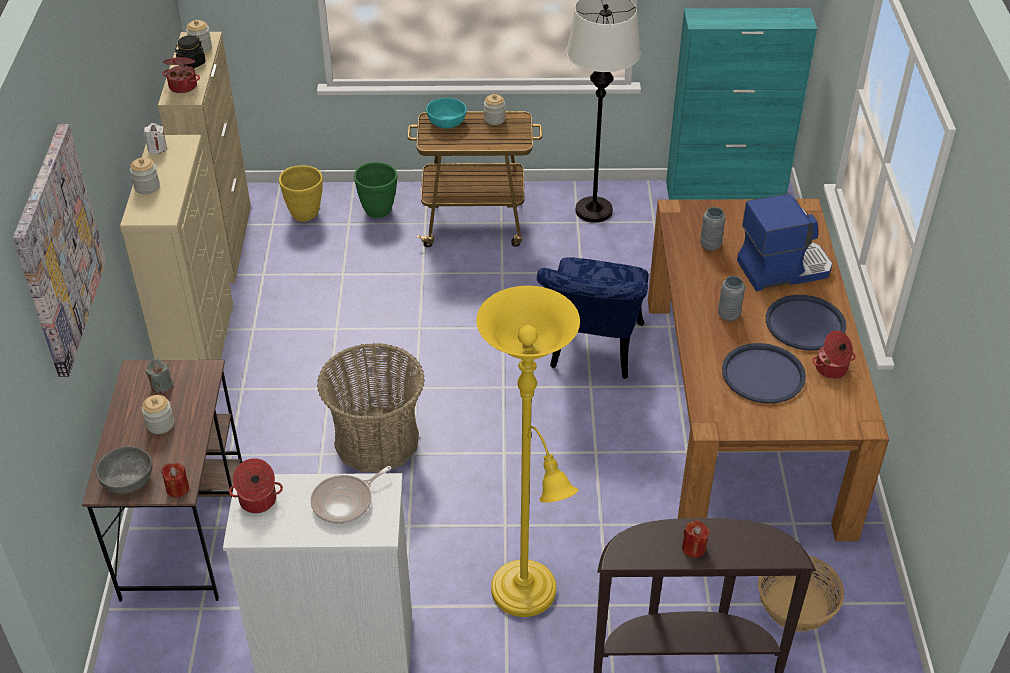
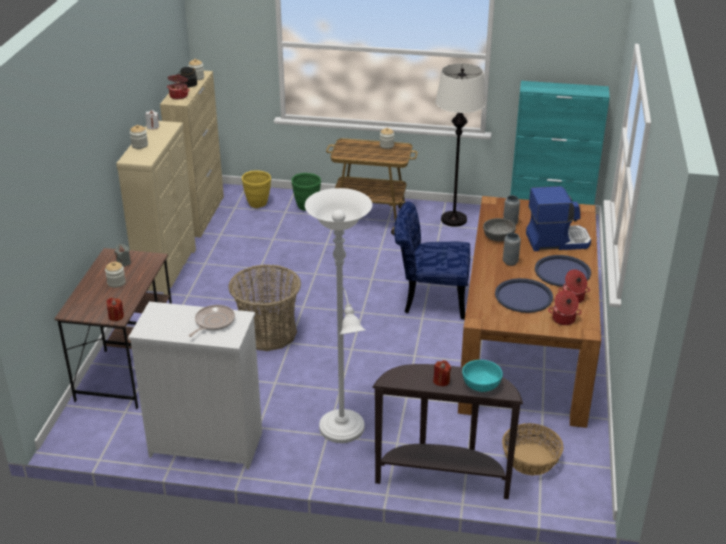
camera: 10 degrees right, 10 degrees down
picture [13,124,106,377] -> none
grey bowl [96,446,152,494] -> grey bowl moved to [483,218,516,241]
cooking pot [229,458,283,513] -> cooking pot moved to [548,290,582,325]
frying pan [311,466,391,524] -> frying pan turned 150 degrees clockwise [189,305,235,337]
turquoise bowl [426,98,467,129] -> turquoise bowl moved to [462,360,503,392]
yellow floor lamp [476,286,580,617] -> white floor lamp [305,188,372,443]
blue chair [537,257,648,379] -> blue chair turned 75 degrees clockwise [394,202,470,320]

